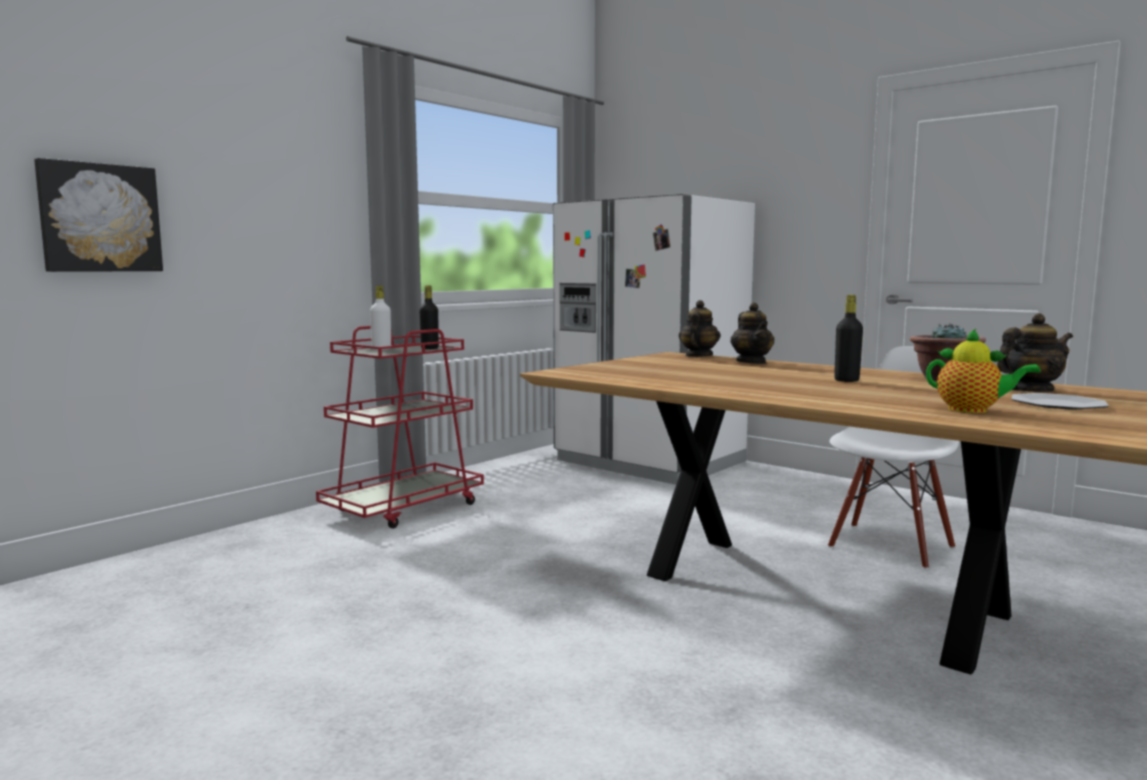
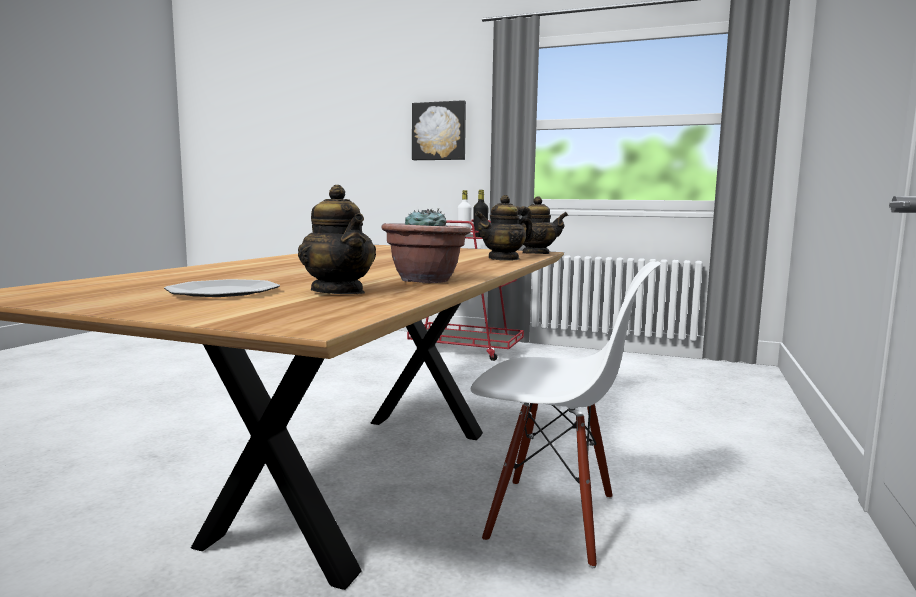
camera: 70 degrees right, 0 degrees up
picture [34,158,163,272] -> picture moved to [412,100,466,160]
white fridge [553,194,755,485] -> none
black bottle [834,295,863,382] -> none
teapot [926,329,1040,413] -> none

